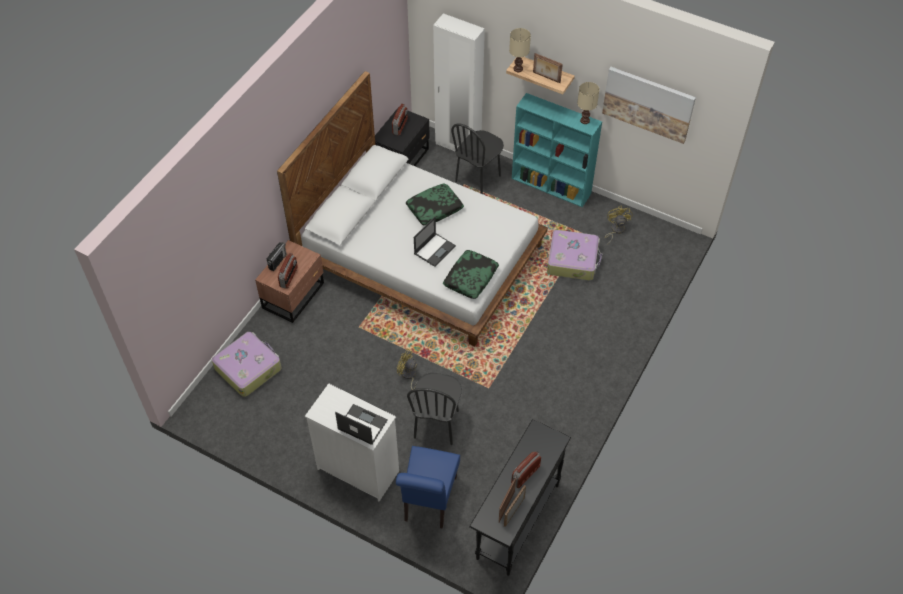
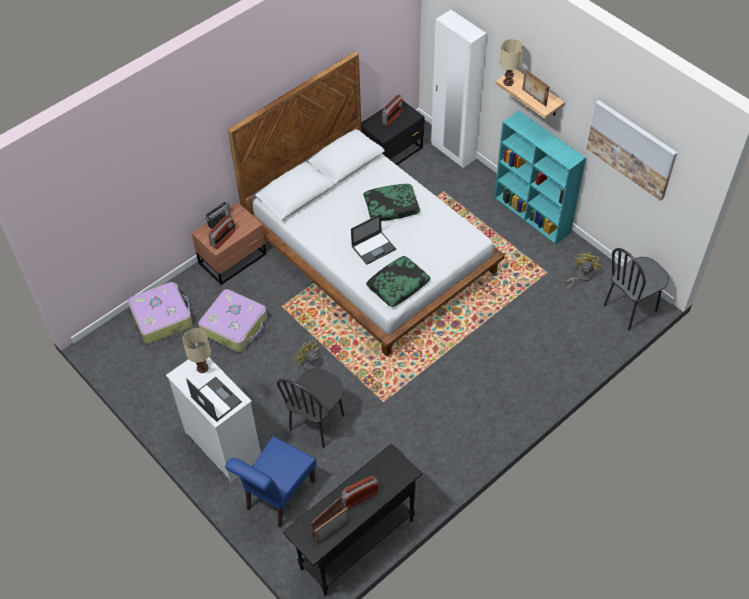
camera: 20 degrees right, 0 degrees up
black chair [451,123,504,194] -> black chair moved to [604,248,669,331]
suitcase [547,230,602,280] -> suitcase moved to [198,289,267,352]
beige table lamp [577,82,600,124] -> beige table lamp moved to [182,328,211,373]

